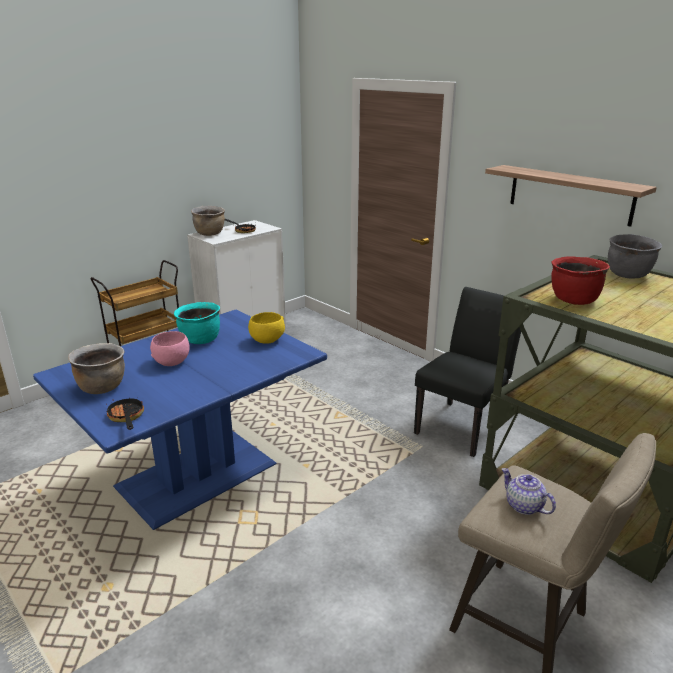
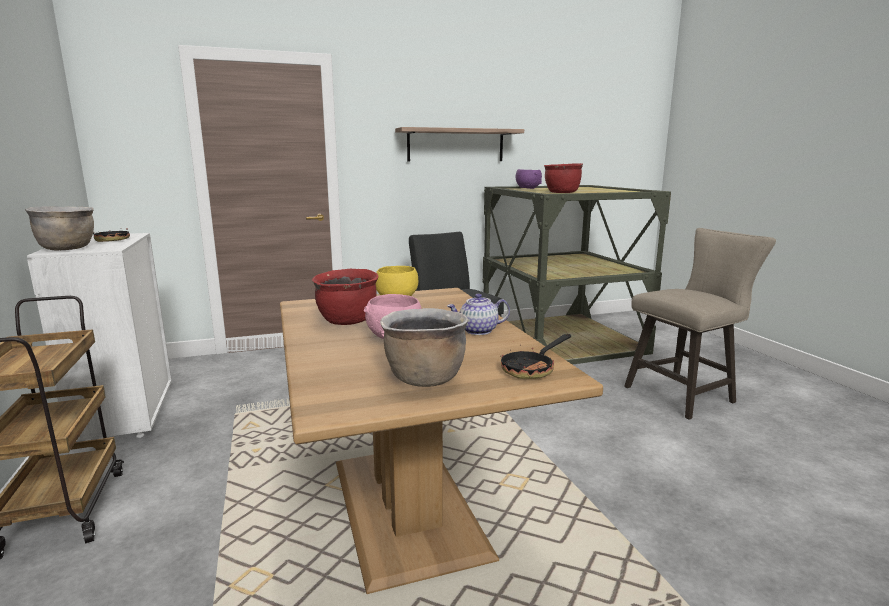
camera: 65 degrees left, 10 degrees down
blue dining table [33,310,327,530] -> brown dining table [280,288,603,594]
frying pan [106,399,144,430] -> frying pan turned 45 degrees counterclockwise [501,334,571,379]
turquoise cooking pot [174,302,220,344] -> red cooking pot [312,269,379,325]
teapot [502,468,556,515] -> teapot moved to [447,293,510,335]
grey cooking pot [608,234,662,279] -> purple bowl [516,169,542,189]

